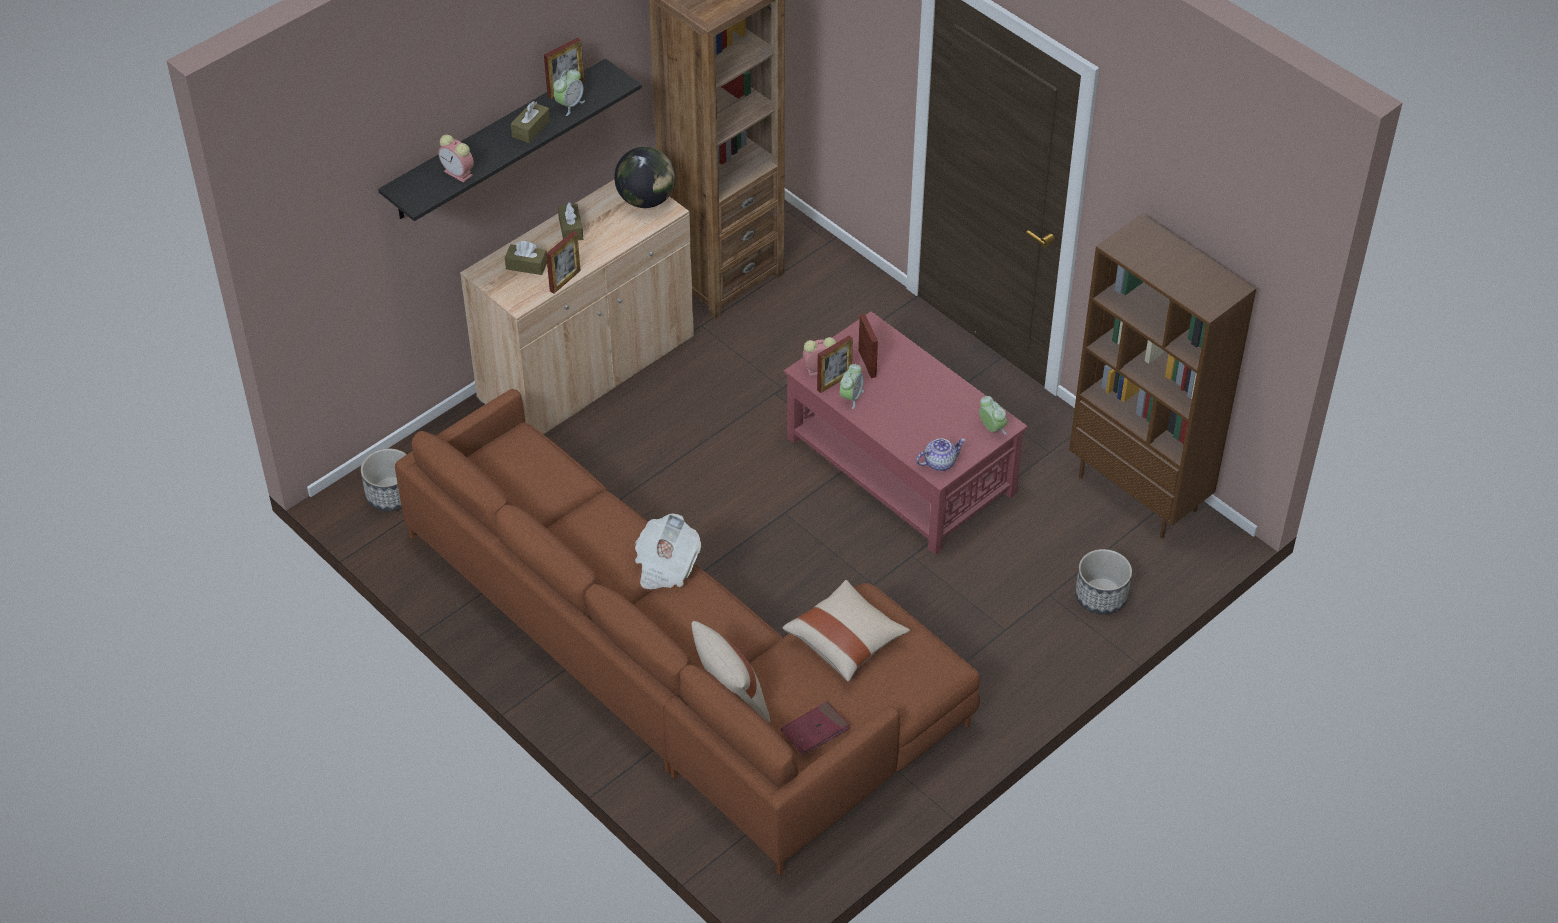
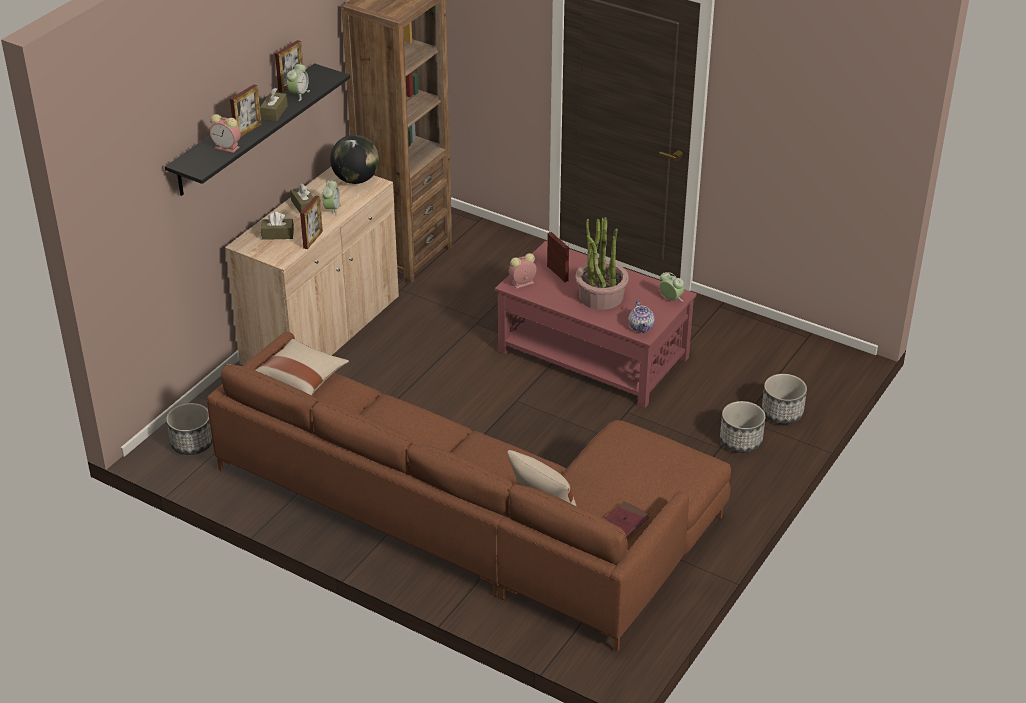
camera: 15 degrees left, 10 degrees down
newspaper [634,514,701,589] -> none
beige pillow [782,580,910,682] -> beige pillow moved to [255,339,349,395]
picture frame [817,336,853,393] -> picture frame moved to [230,84,262,137]
alarm clock [840,364,864,409] -> alarm clock moved to [323,180,341,216]
teapot [916,438,966,471] -> teapot turned 120 degrees clockwise [629,301,655,333]
brown bookcase [1069,214,1256,538] -> none
none -> potted plant [575,217,629,310]
none -> planter [720,401,766,453]

